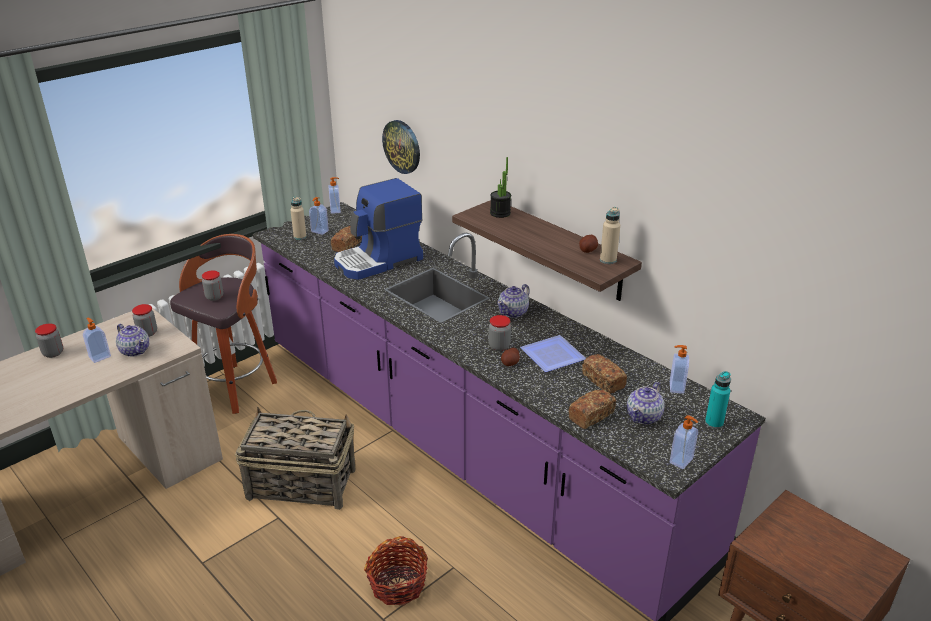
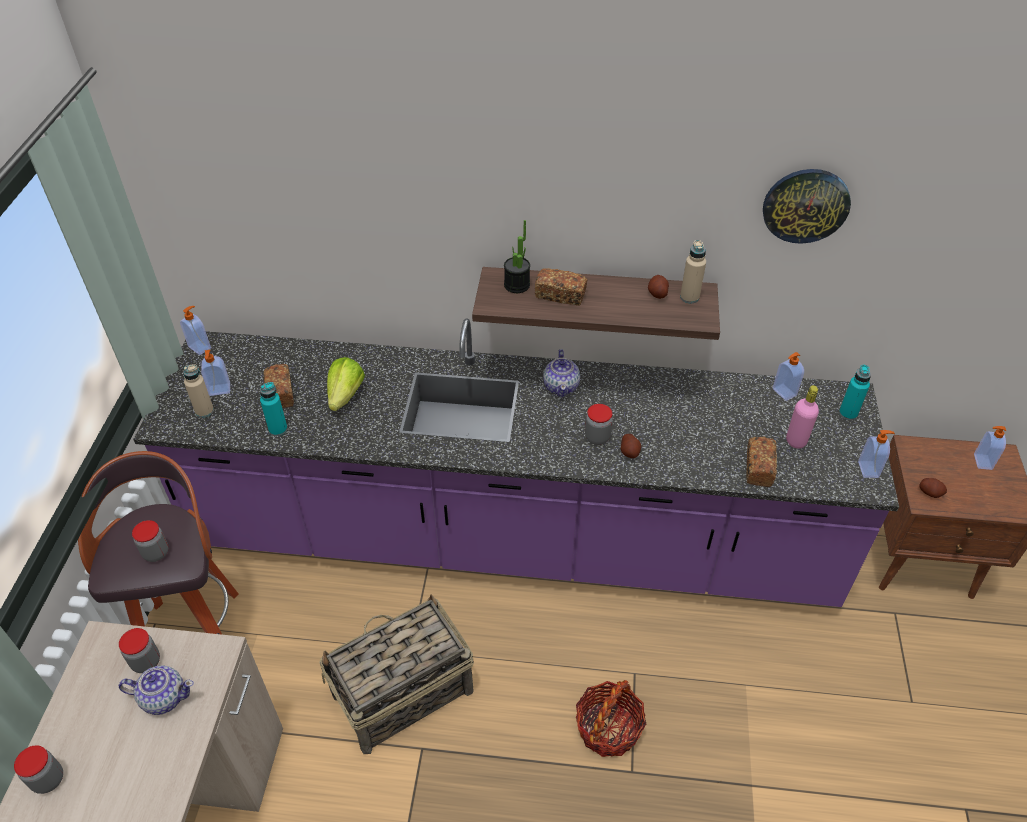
camera: 40 degrees left, 15 degrees up
soap dispenser [83,318,111,363] -> soap dispenser moved to [974,426,1006,470]
coffee machine [334,178,423,280] -> lettuce [327,357,365,411]
wall clock [382,120,420,174] -> wall clock moved to [763,169,851,244]
plate [520,335,585,372] -> none
bread [582,354,627,394] -> bread moved to [535,268,587,306]
teapot [627,382,664,425] -> pink bottle [786,385,819,449]
none -> turquoise bottle [260,382,288,436]
none -> potato [919,478,947,498]

